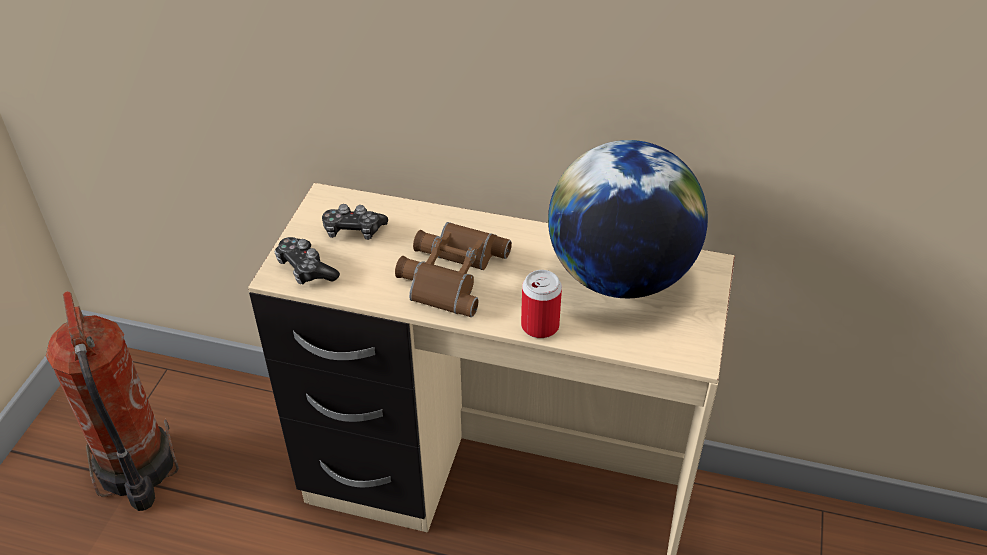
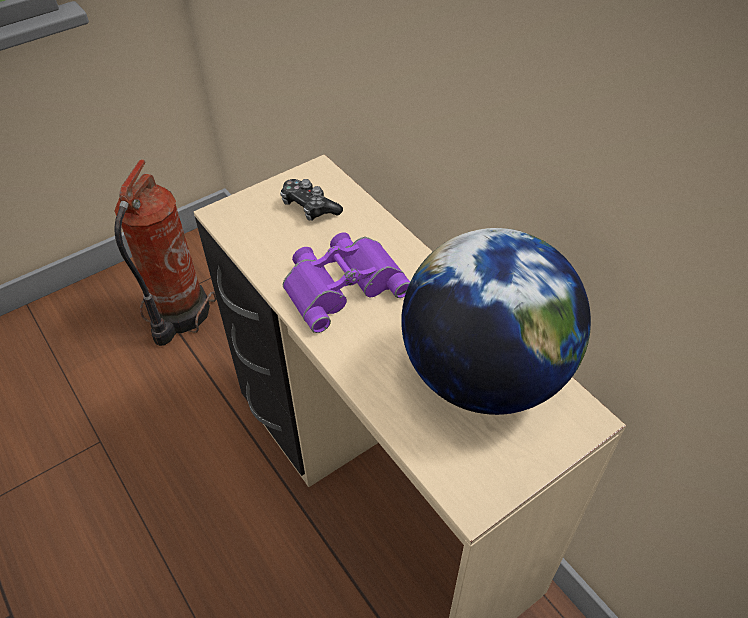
camera: 40 degrees right, 5 degrees up
game controller [274,237,340,285] -> none
brown binoculars [395,222,512,317] -> purple binoculars [283,232,410,333]
can [521,270,562,338] -> none

